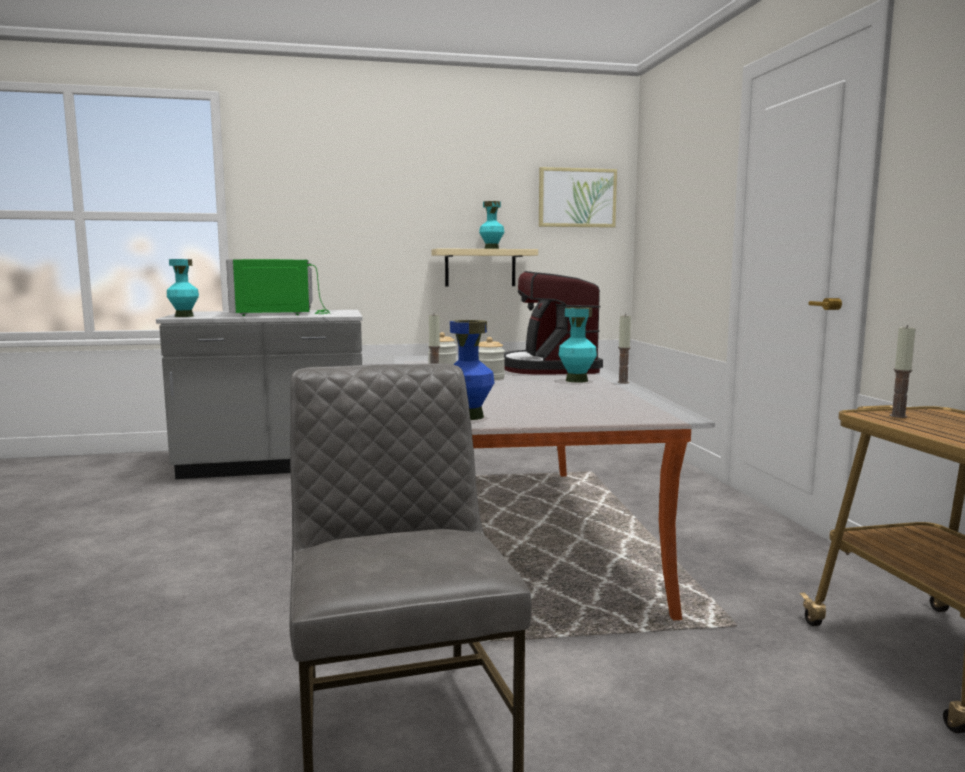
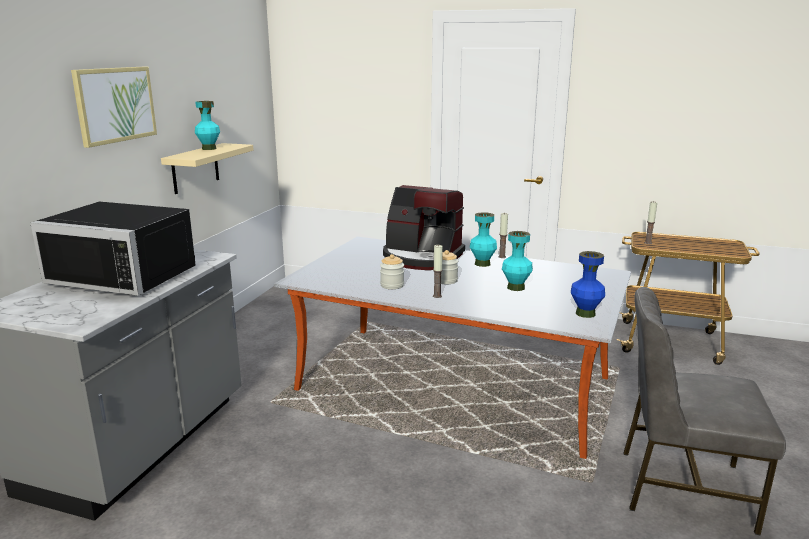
camera: 60 degrees left, 10 degrees up
turquoise vase [167,259,199,317] -> turquoise vase moved to [502,231,533,291]
green microwave [226,259,330,316] -> black microwave [30,202,196,296]
picture [539,167,617,228] -> picture moved to [71,67,157,148]

